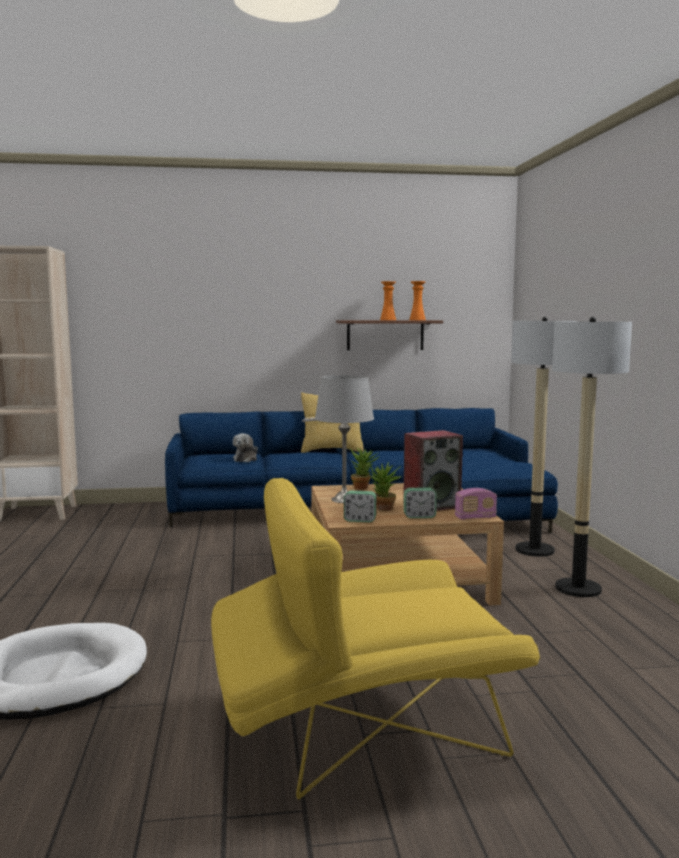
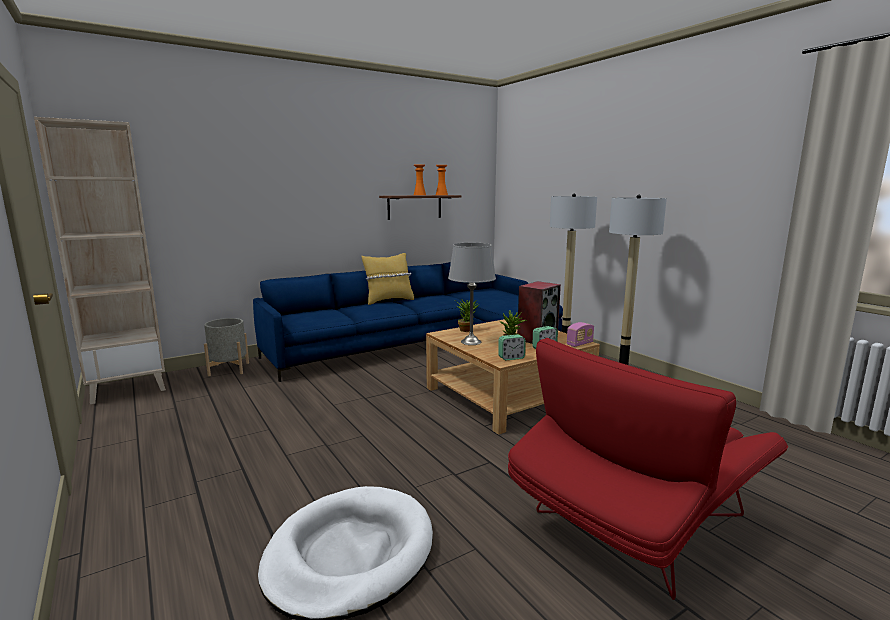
camera: 25 degrees left, 5 degrees up
yellow armchair [211,478,540,800] -> red armchair [508,338,788,600]
plush toy [233,433,258,462] -> none
none -> grey planter [204,318,249,376]

